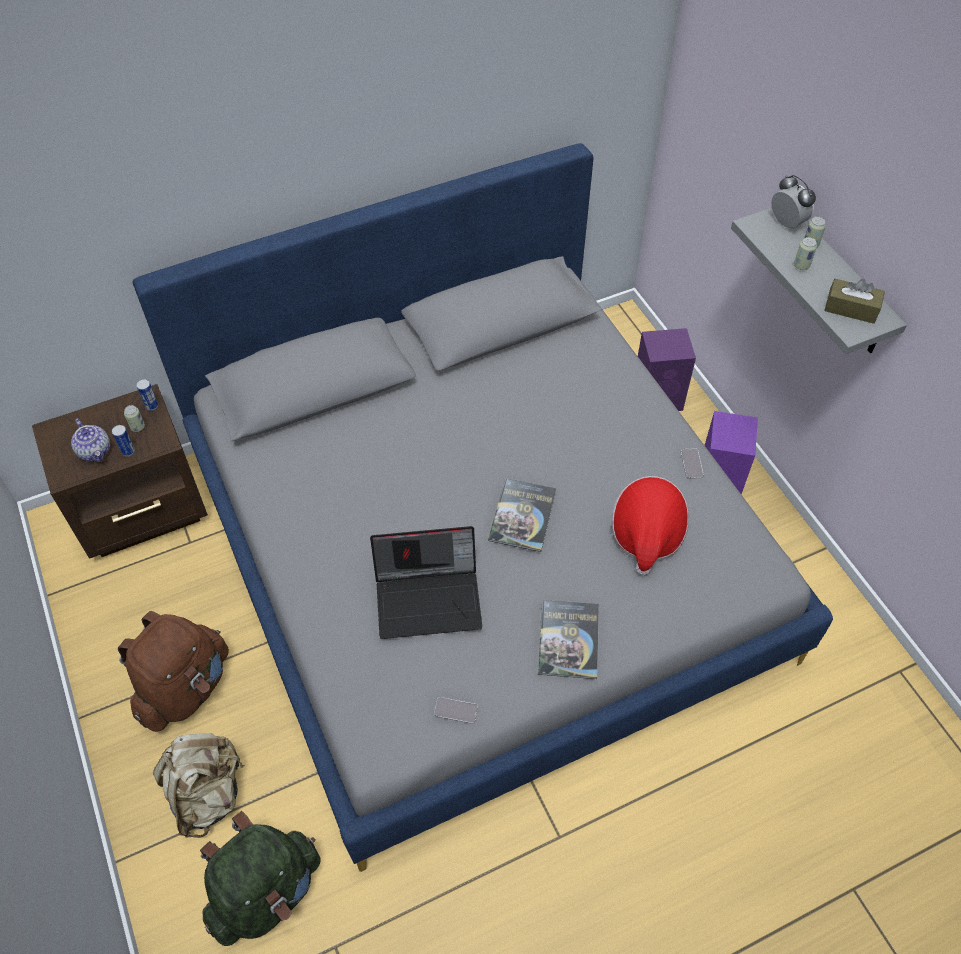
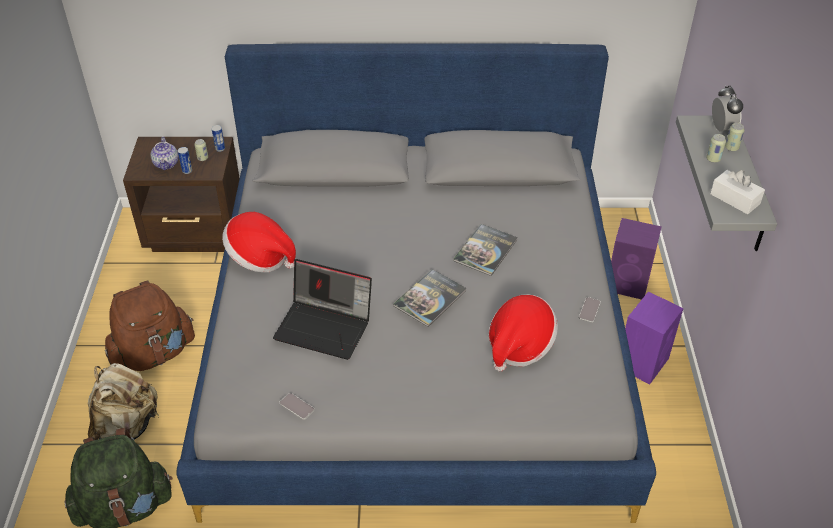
camera: 25 degrees right, 10 degrees down
book [538,600,599,679] -> book moved to [453,224,518,276]
brown tissue box [824,279,885,324] -> white tissue box [710,170,765,214]
none -> hat [222,212,296,272]

